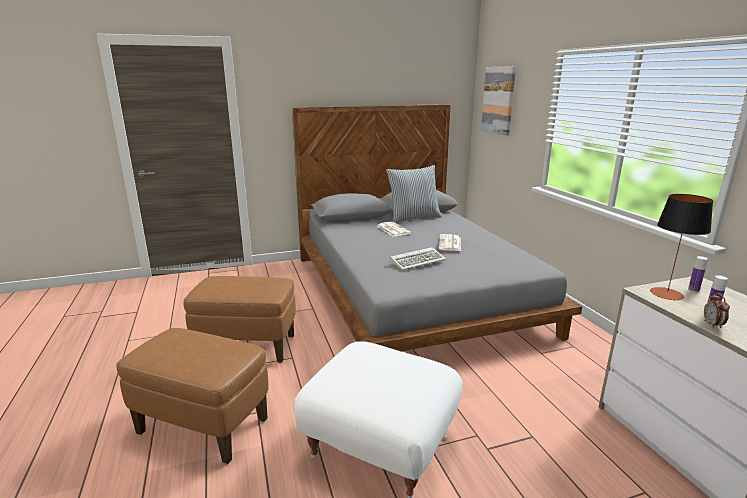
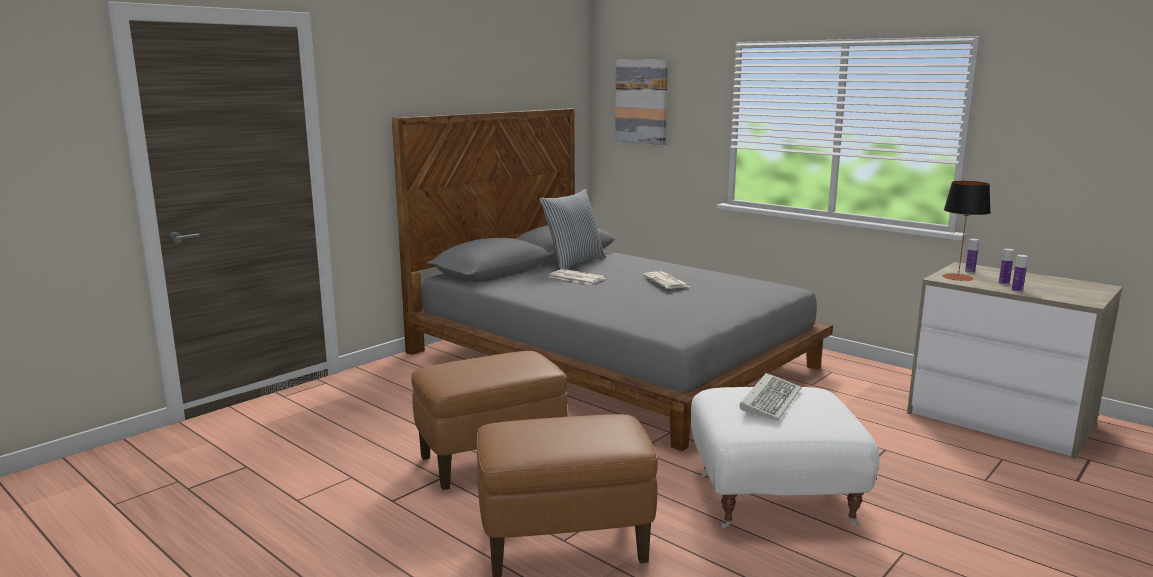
camera: 30 degrees left, 5 degrees down
keyboard [390,247,446,270] -> keyboard moved to [739,373,802,420]
alarm clock [704,293,730,329] -> bottle [1012,255,1028,292]

